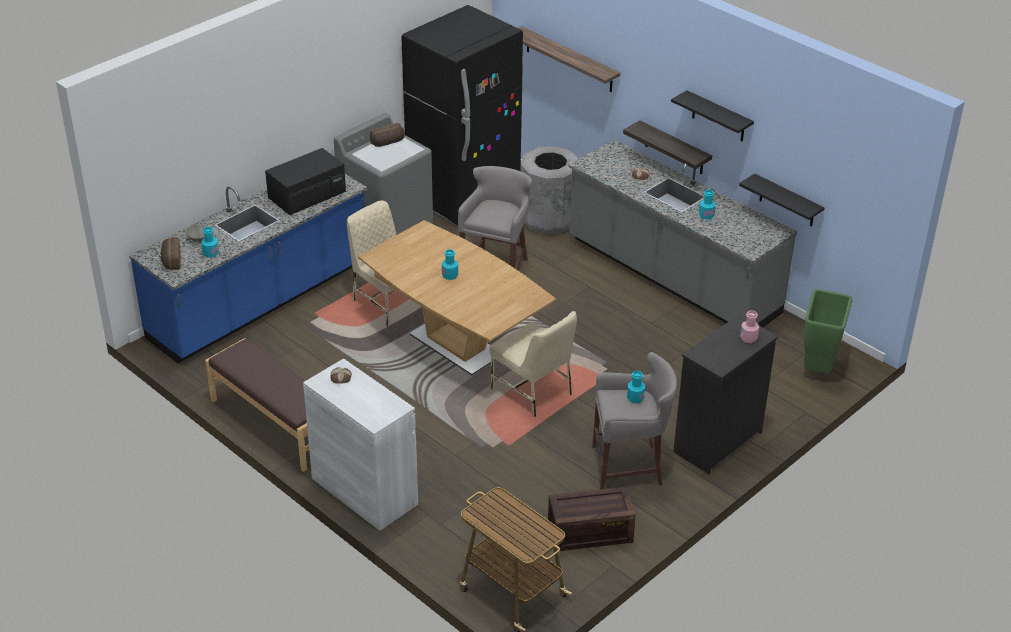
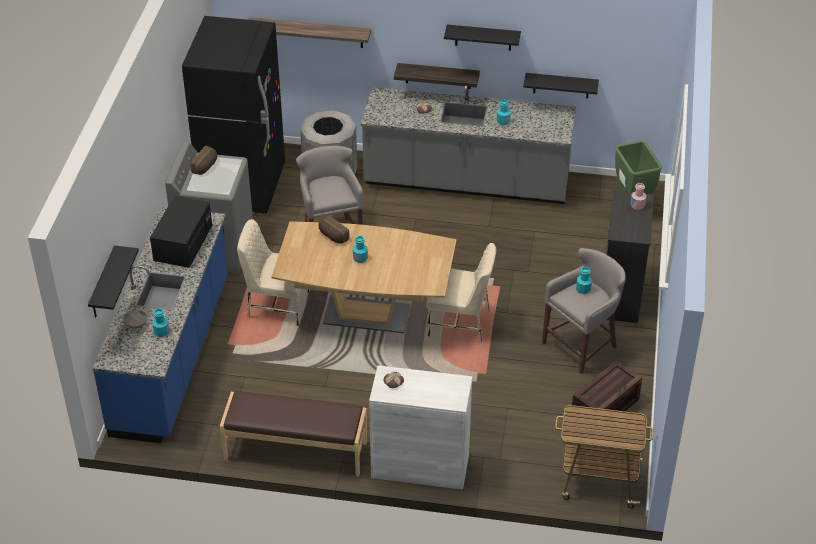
camera: 35 degrees left, 5 degrees up
bread [161,237,181,270] -> bread moved to [318,215,349,244]
none -> black shelf [88,246,139,317]

